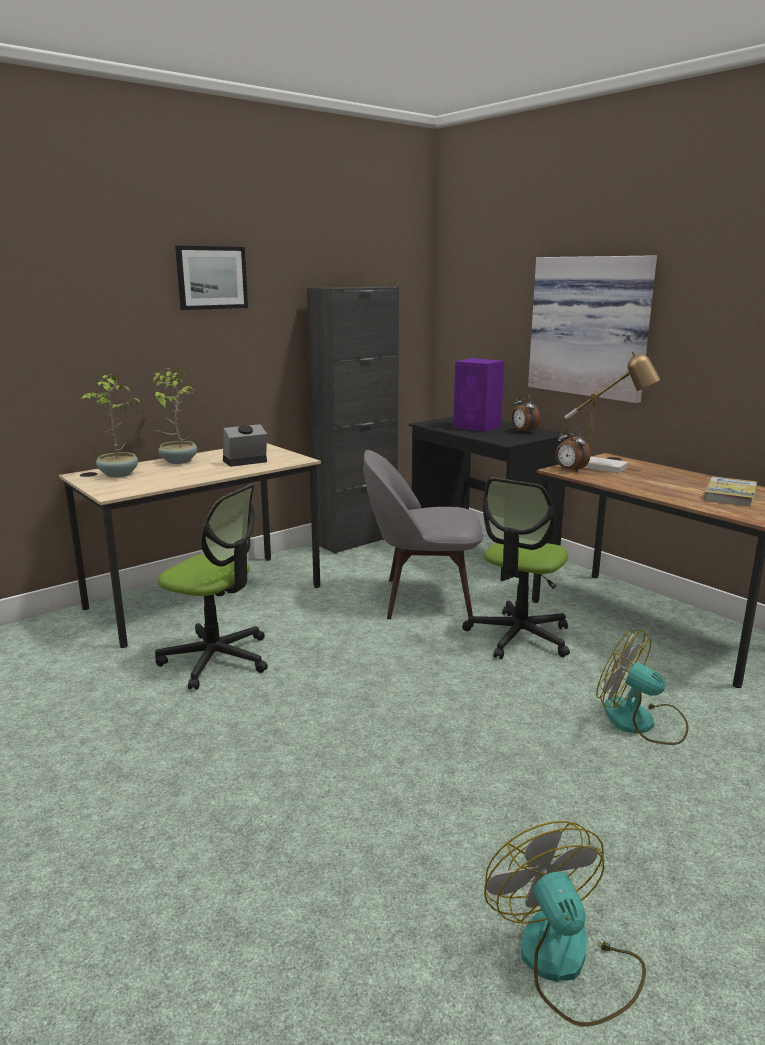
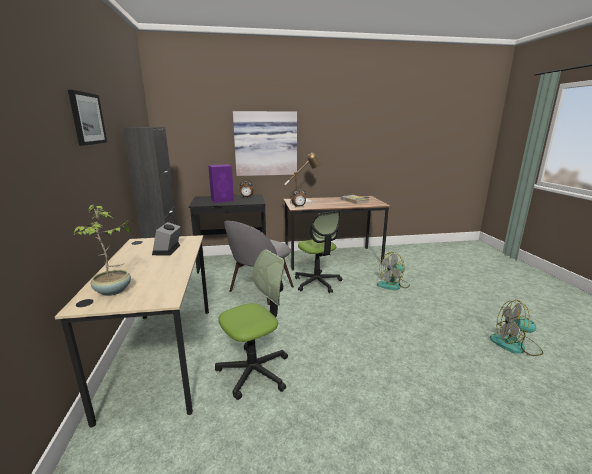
camera: 60 degrees left, 0 degrees up
potted plant [153,368,197,464] -> none

